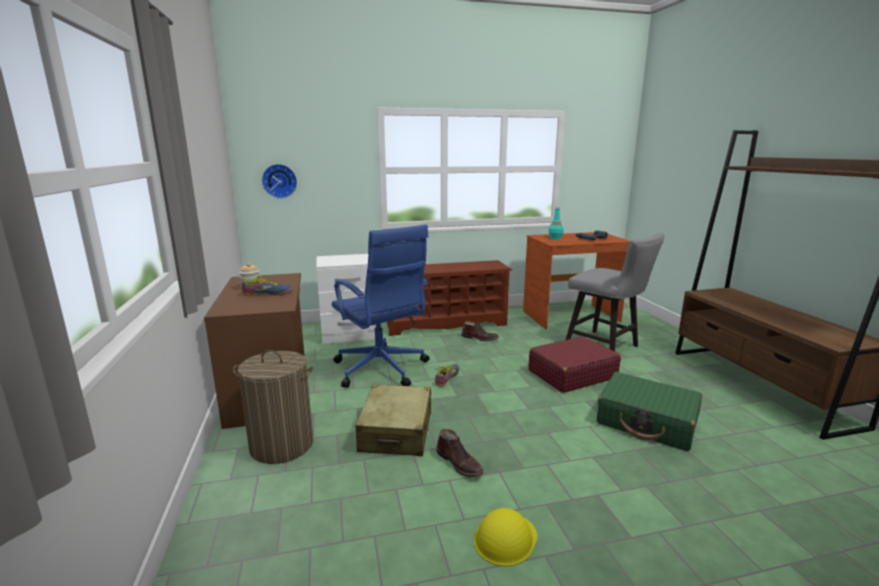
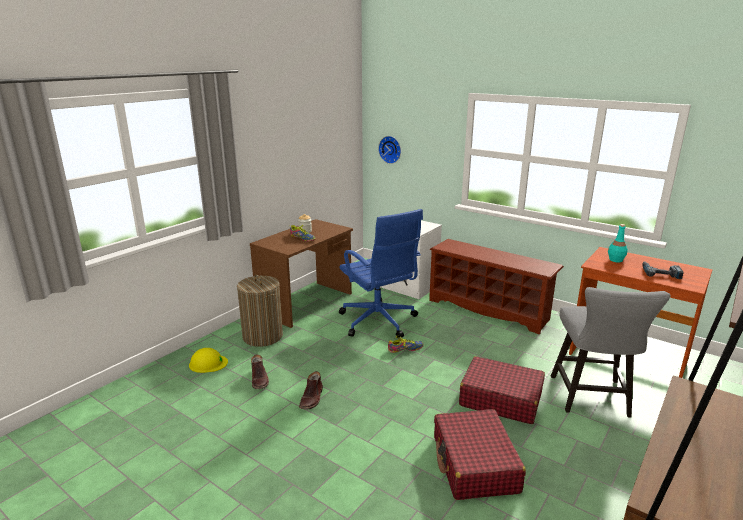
camera: 50 degrees right, 5 degrees up
blue office chair [332,225,430,388] -> blue office chair turned 45 degrees counterclockwise [339,209,423,338]
beige suitcase [356,384,431,456] -> none
brown boot [461,321,499,341] -> brown boot moved to [251,355,269,389]
yellow hard hat [474,508,537,566] -> yellow hard hat moved to [189,348,228,373]
green suitcase [597,372,702,451] -> red suitcase [434,409,526,500]

